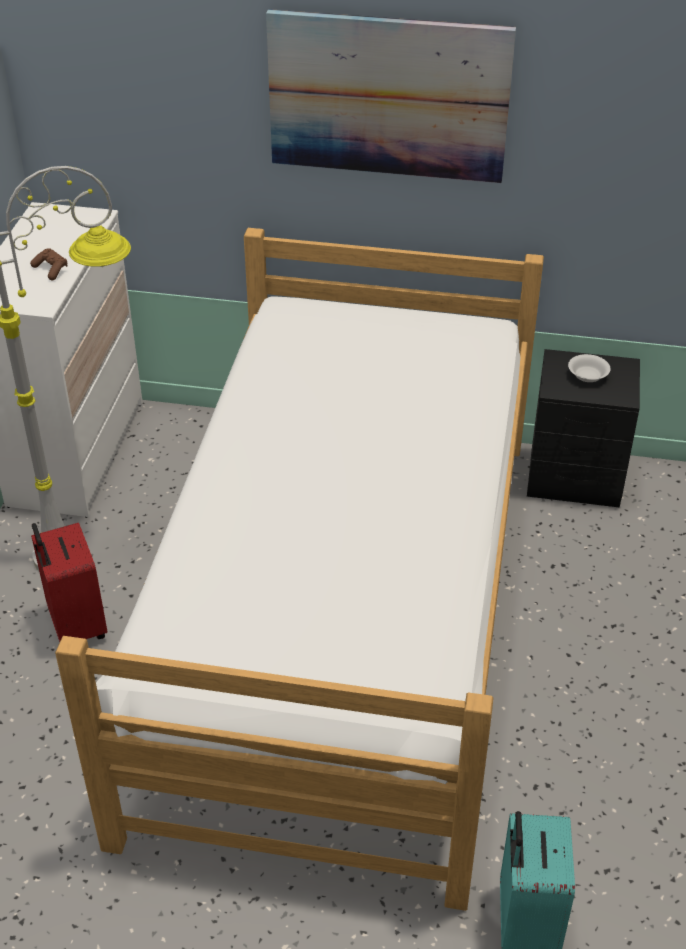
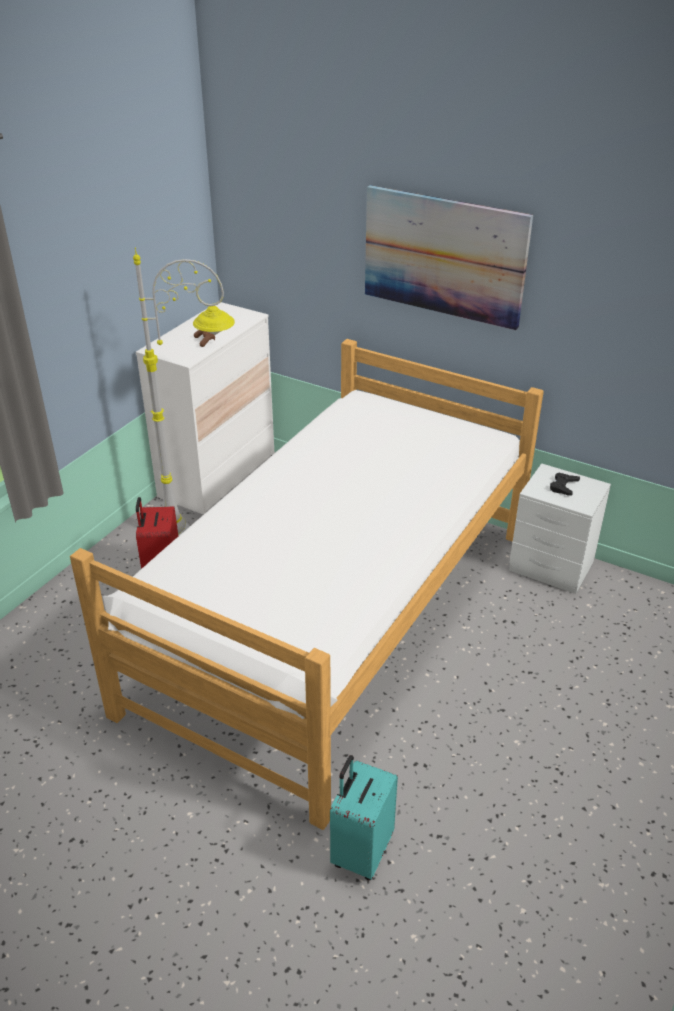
camera: 20 degrees right, 5 degrees down
black nightstand [527,349,640,507] -> white nightstand [509,463,611,594]
white bowl [568,354,611,382] -> black game controller [550,472,580,496]

